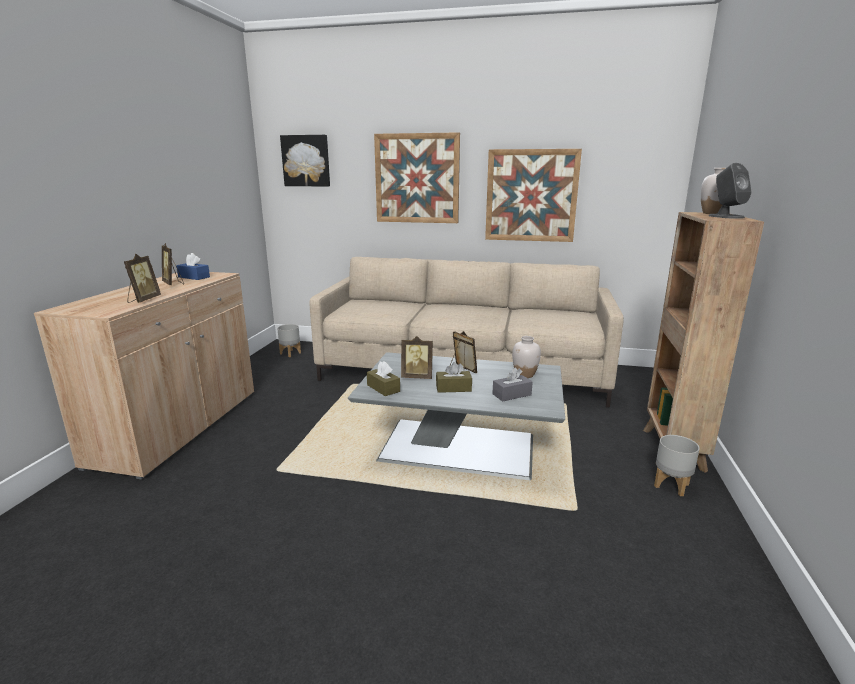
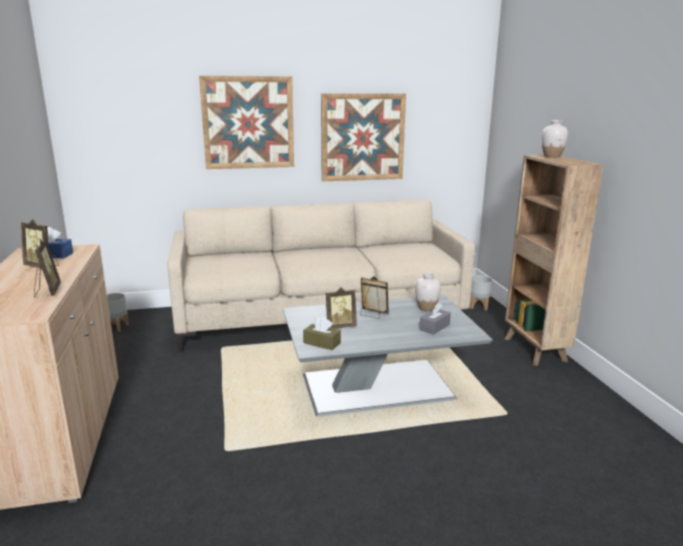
camera: 25 degrees left, 0 degrees up
picture [280,135,330,187] -> none
brown tissue box [436,362,472,393] -> none
grey planter [654,435,700,496] -> grey planter moved to [470,275,493,310]
grey speaker [709,163,752,219] -> none

